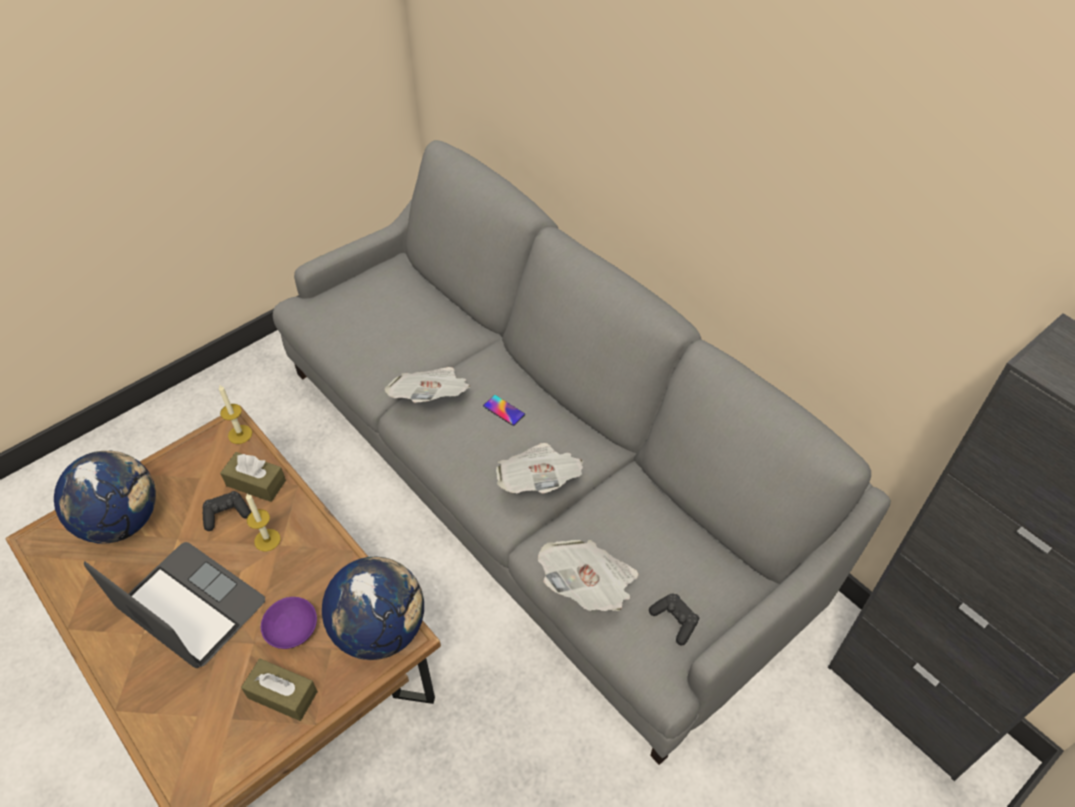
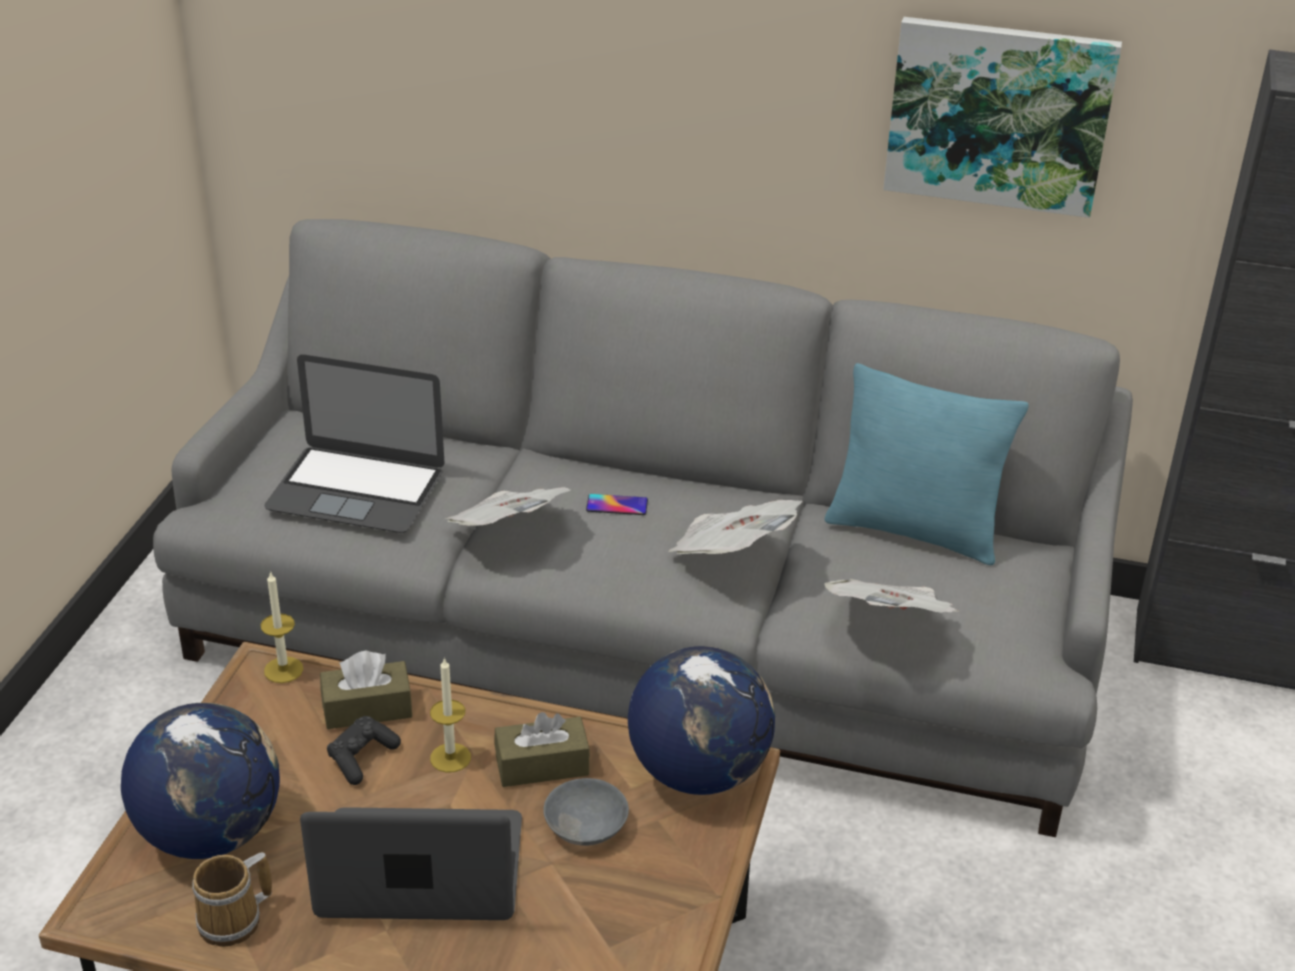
camera: 35 degrees left, 15 degrees down
brown tissue box [241,659,318,721] -> brown tissue box moved to [495,712,590,787]
purple bowl [261,597,317,649] -> grey bowl [543,778,629,846]
black game controller [649,594,699,645] -> none
none -> mug [192,852,272,947]
none -> laptop [264,354,444,533]
none -> turquoise pillow [824,363,1029,565]
none -> picture [883,17,1122,218]

